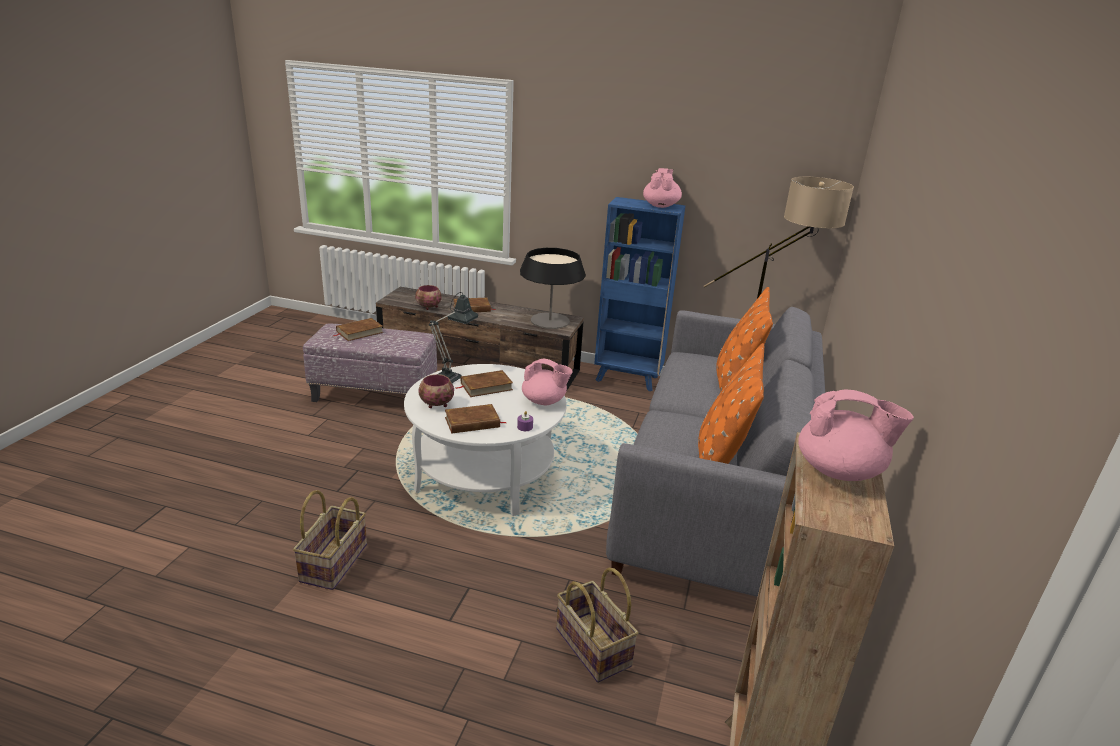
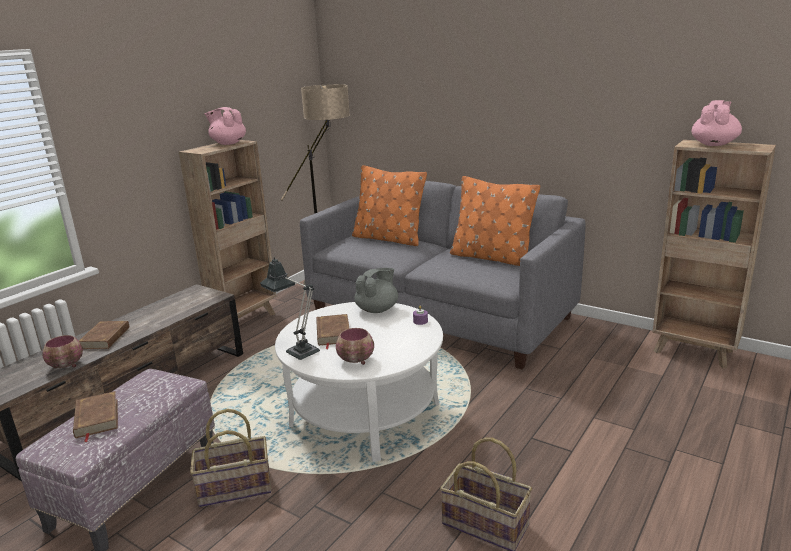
camera: 70 degrees left, 5 degrees down
brown book [445,404,506,434] -> none
table lamp [520,248,586,329] -> none
pink teapot [522,359,573,405] -> grey teapot [355,268,398,313]
basket [556,567,639,683] -> basket moved to [190,409,271,507]
blue bookcase [594,197,685,391] -> brown bookcase [179,140,277,318]

